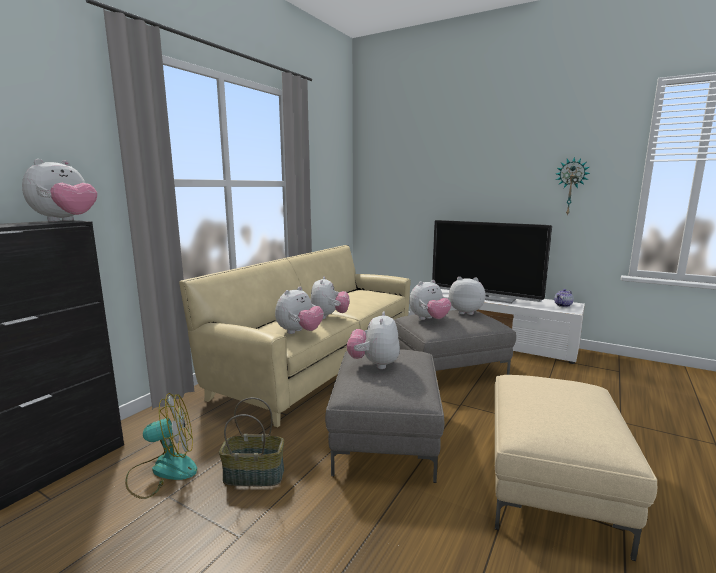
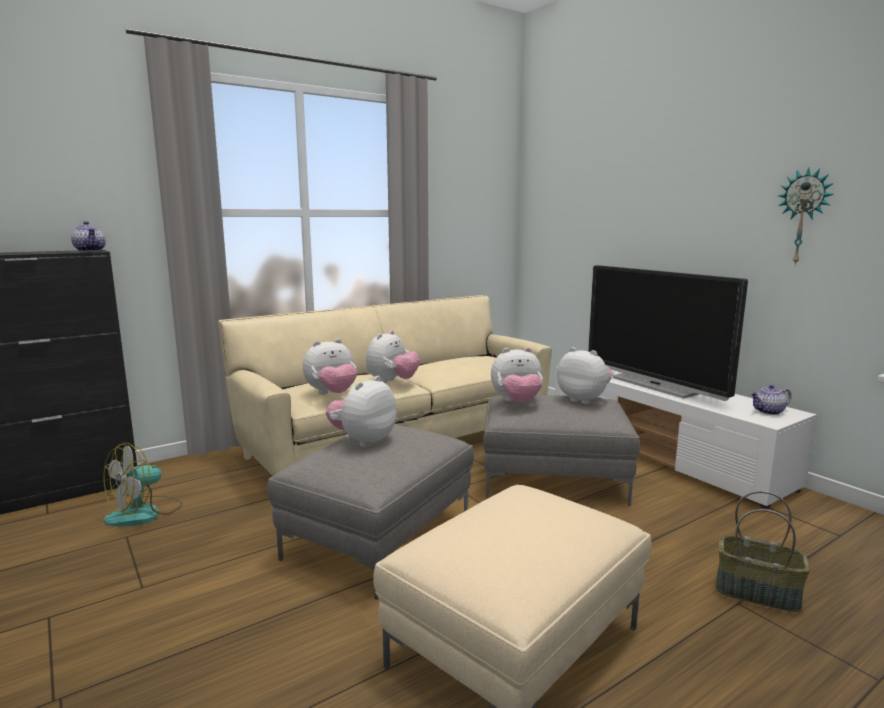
camera: 25 degrees right, 0 degrees up
plush toy [22,159,97,222] -> teapot [71,221,106,252]
fan [125,393,197,499] -> fan turned 120 degrees clockwise [104,443,183,526]
basket [219,397,284,486] -> basket moved to [716,491,810,612]

